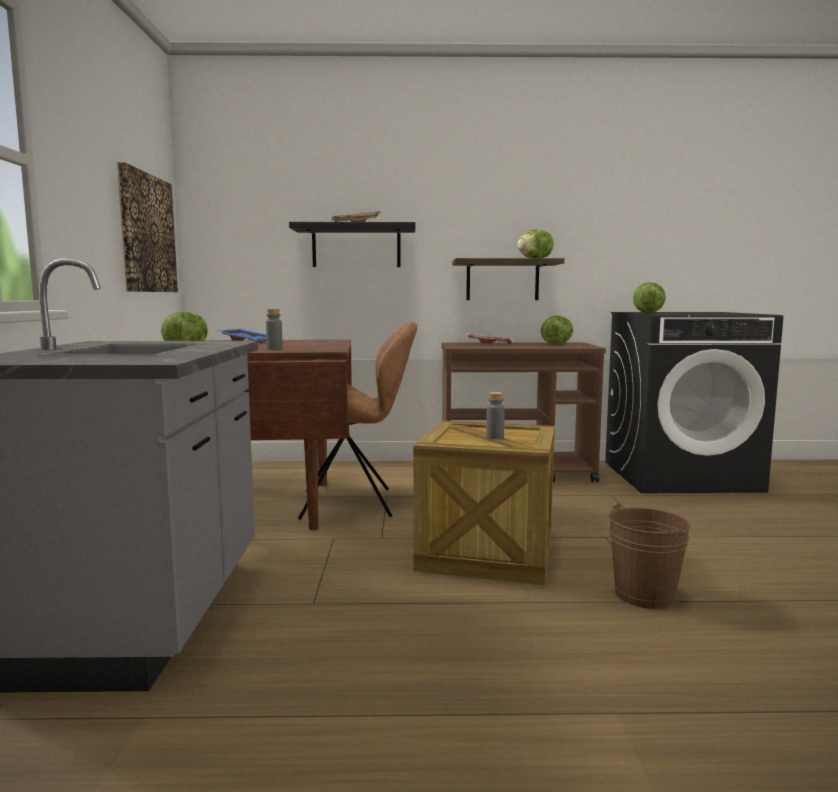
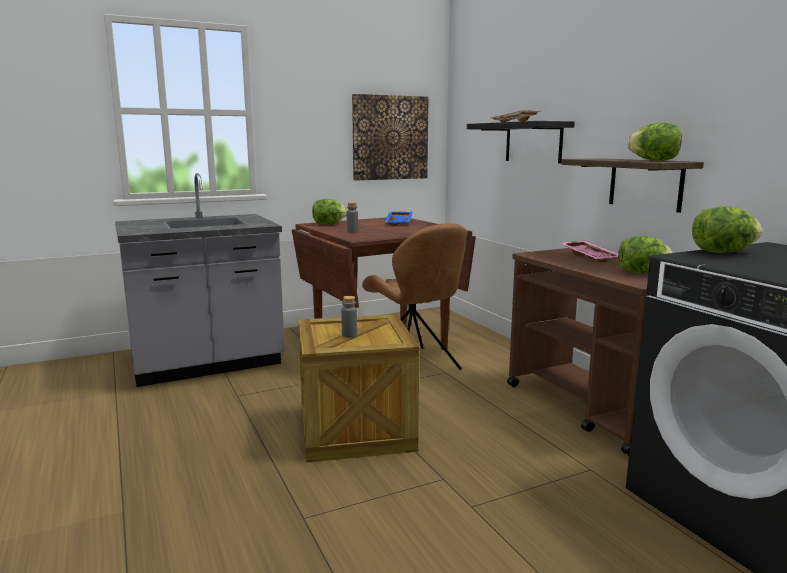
camera: 65 degrees right, 5 degrees up
brown bucket [609,504,690,609] -> none

